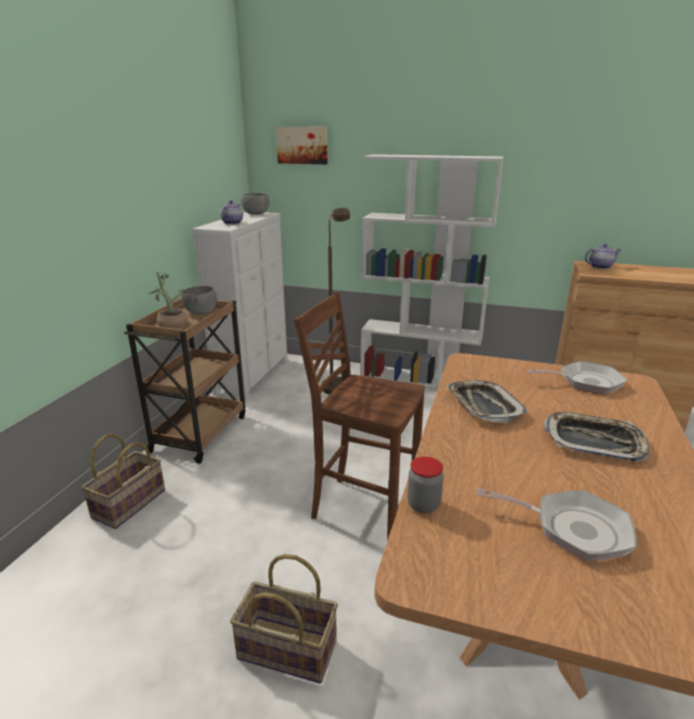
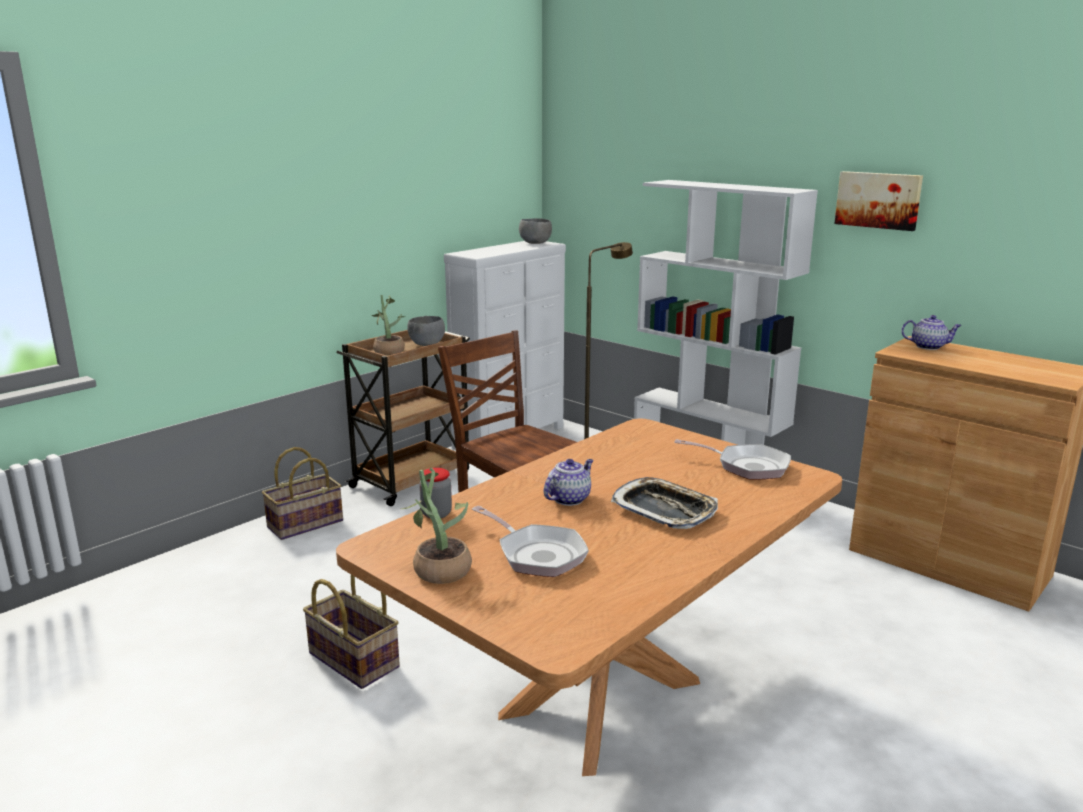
camera: 25 degrees right, 5 degrees down
teapot [220,200,243,224] -> teapot moved to [544,459,593,506]
picture [276,127,328,164] -> picture moved to [834,171,923,231]
tray [446,380,528,423] -> none
none -> potted plant [401,468,472,584]

